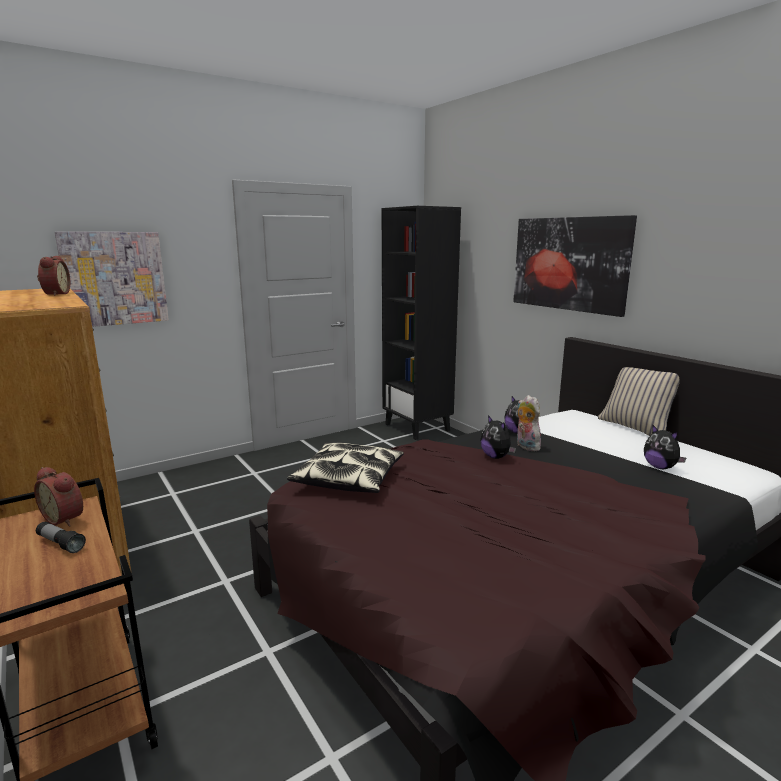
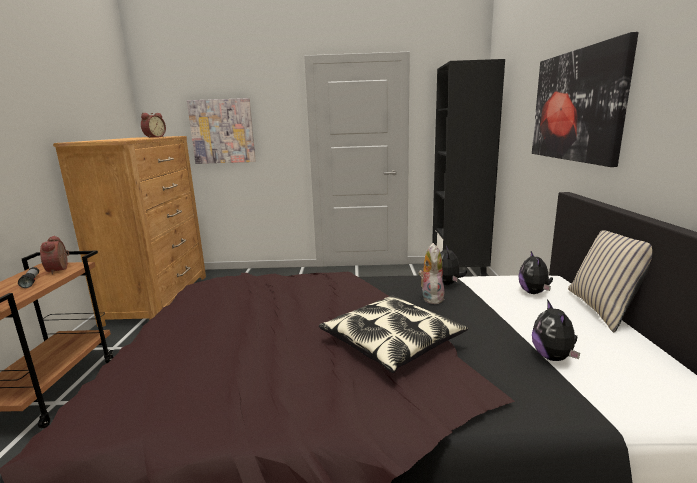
camera: 35 degrees right, 0 degrees up
pillow [287,442,404,493] -> pillow moved to [319,296,468,373]
plush toy [480,415,516,459] -> plush toy moved to [518,251,553,294]

